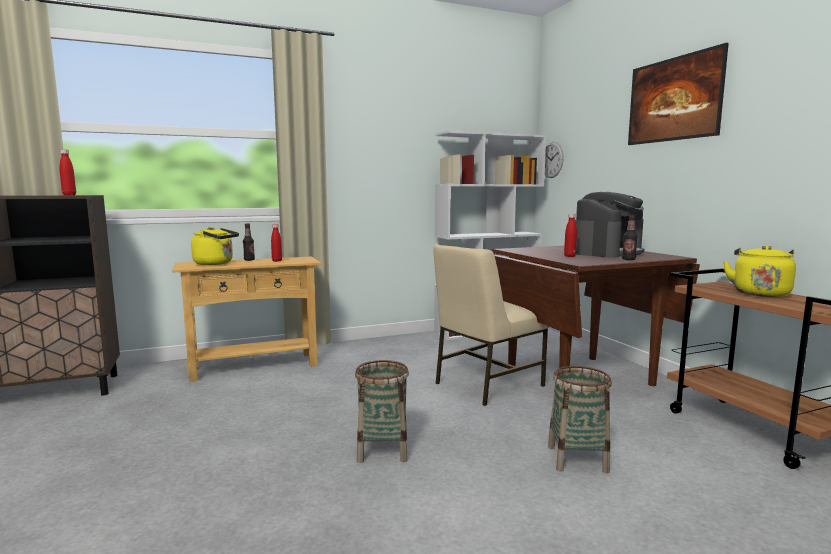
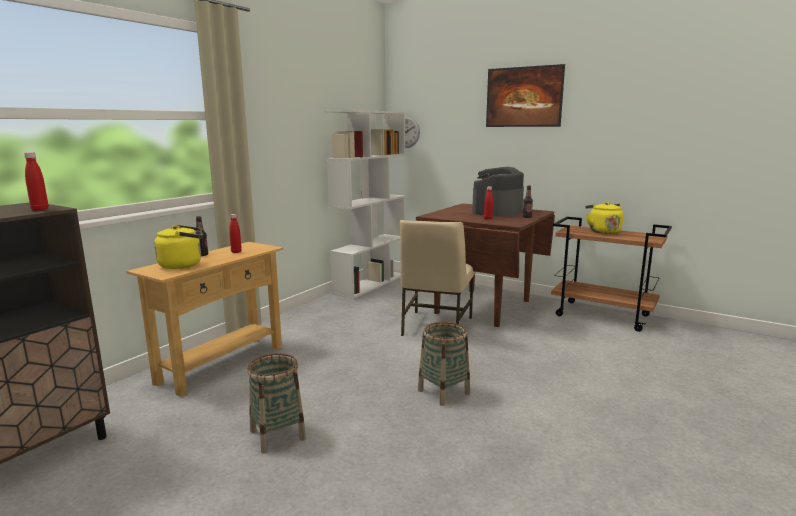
camera: 35 degrees left, 5 degrees up
basket [548,366,612,473] -> basket moved to [247,353,306,453]
coffee machine [575,192,644,258] -> coffee machine turned 150 degrees counterclockwise [472,167,524,217]

